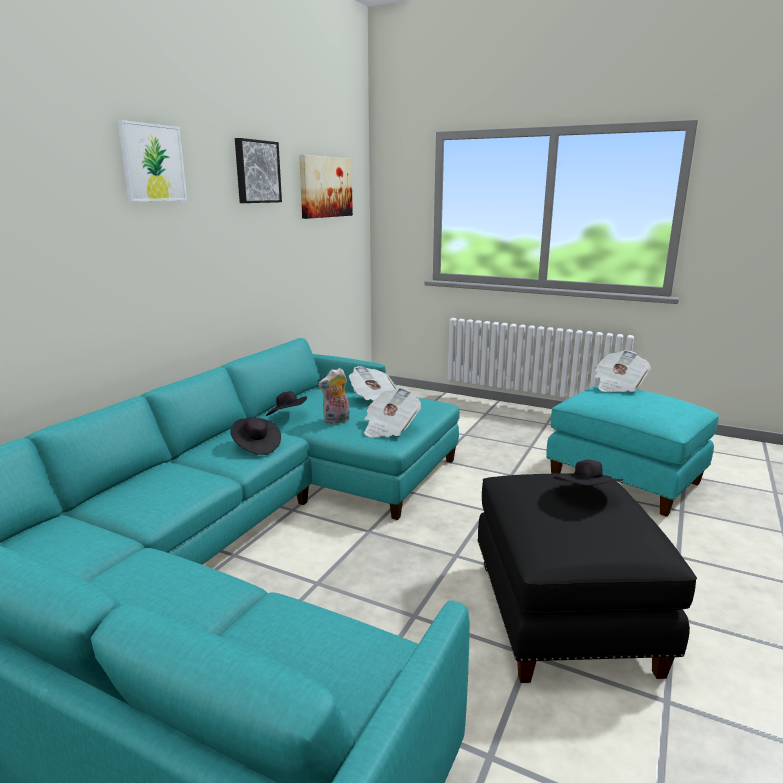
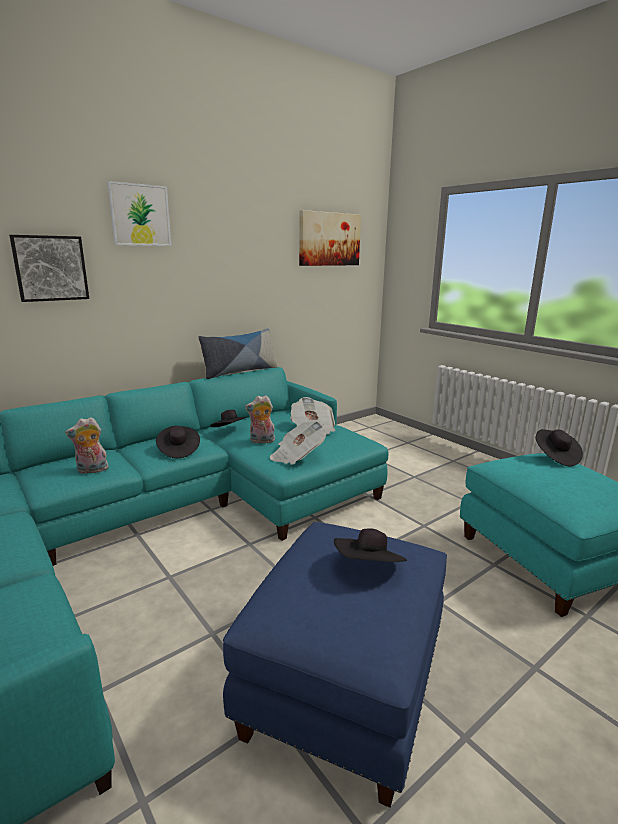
camera: 25 degrees right, 0 degrees up
picture [235,138,282,203] -> picture moved to [9,235,89,302]
black ottoman [477,473,697,683] -> blue ottoman [223,522,447,808]
newspaper [595,350,651,392] -> black hat [536,429,583,467]
none -> plush toy [65,417,108,474]
none -> pillow [198,328,278,379]

